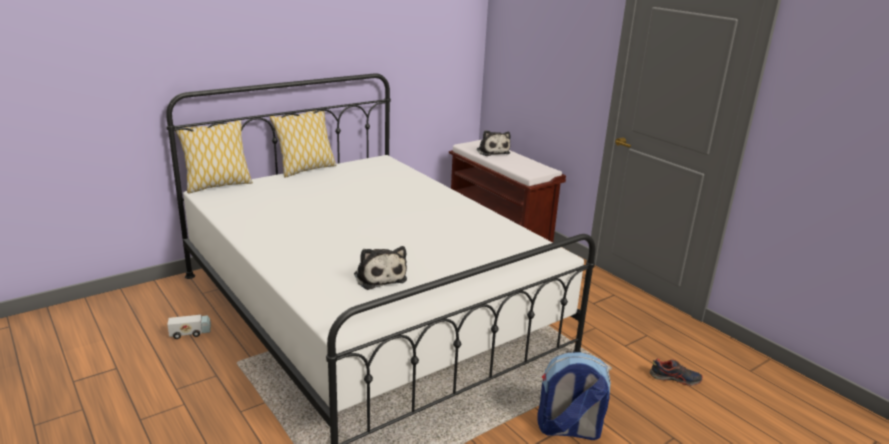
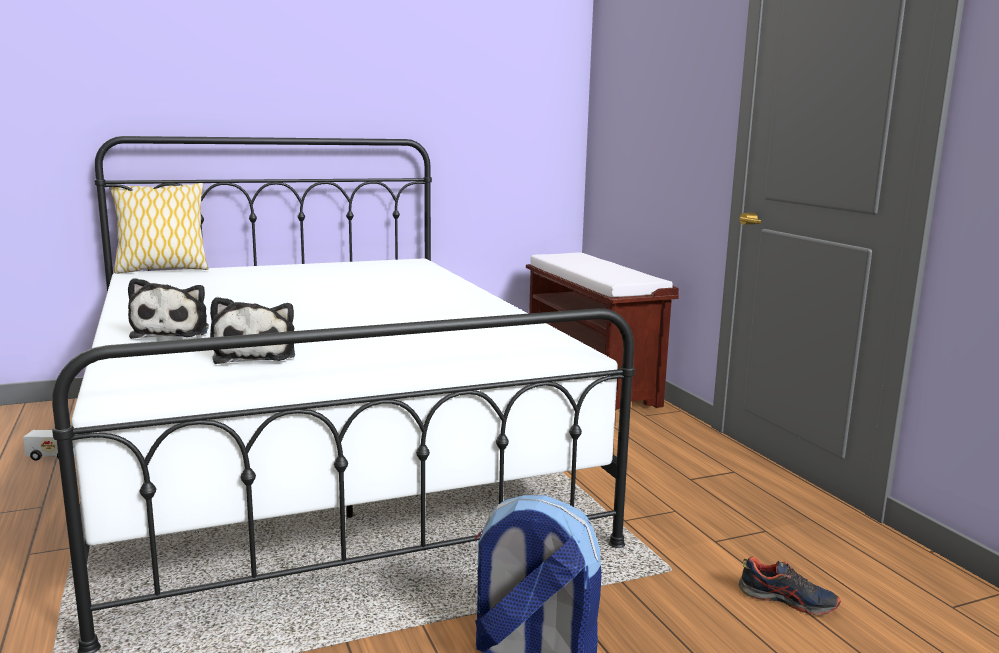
camera: 15 degrees right, 10 degrees down
pillow [270,110,337,178] -> none
plush toy [477,130,511,156] -> plush toy moved to [128,278,209,339]

